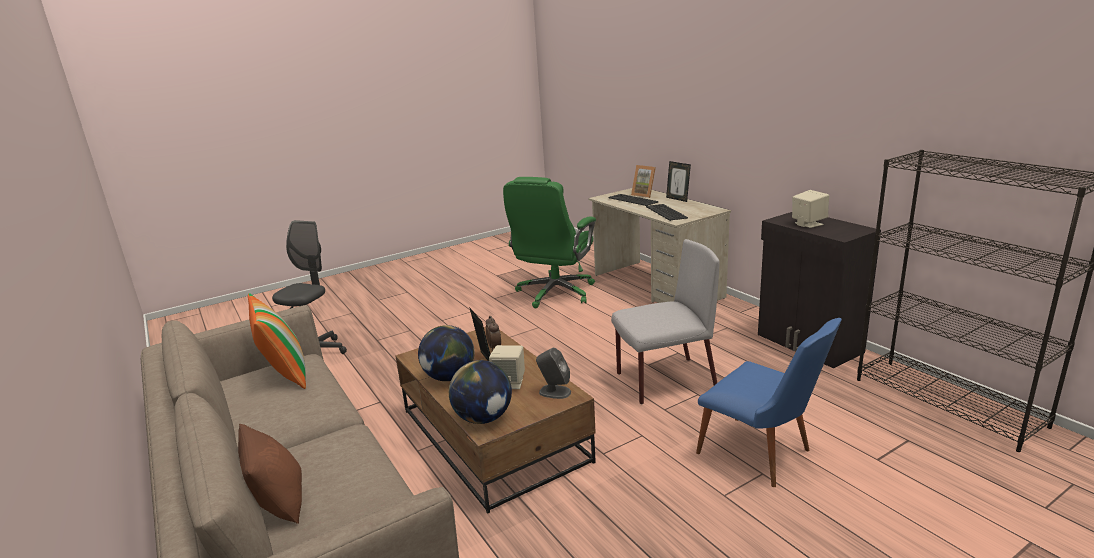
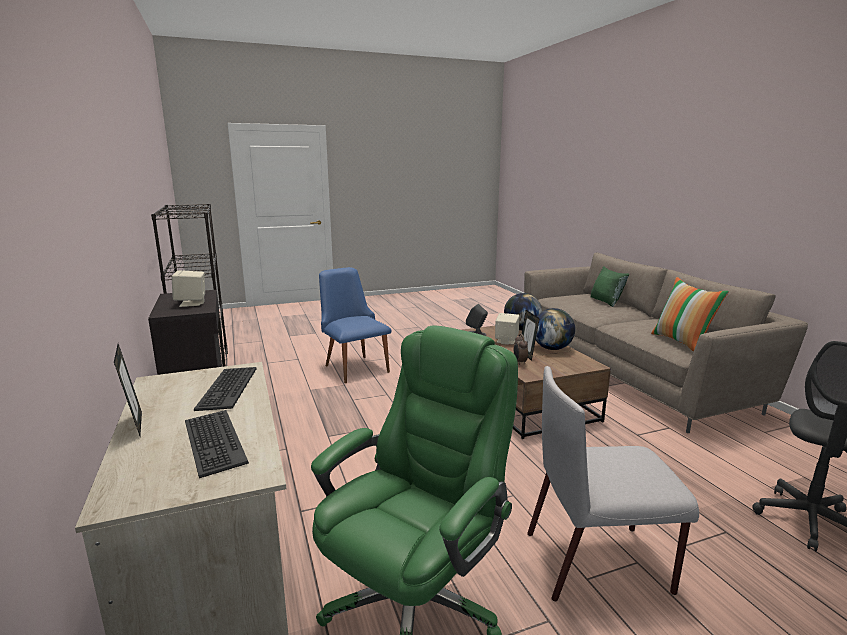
camera: 170 degrees left, 5 degrees down
brown pillow [238,424,302,524] -> green pillow [590,266,629,307]
grey chair [611,239,720,404] -> grey chair moved to [527,366,699,602]
picture frame [631,165,656,198] -> none

